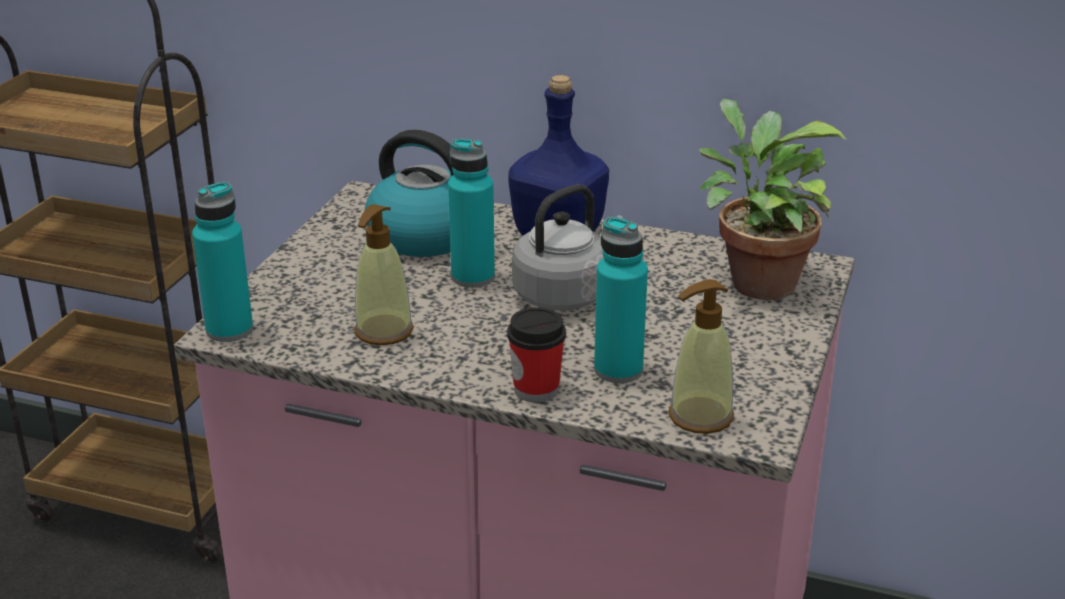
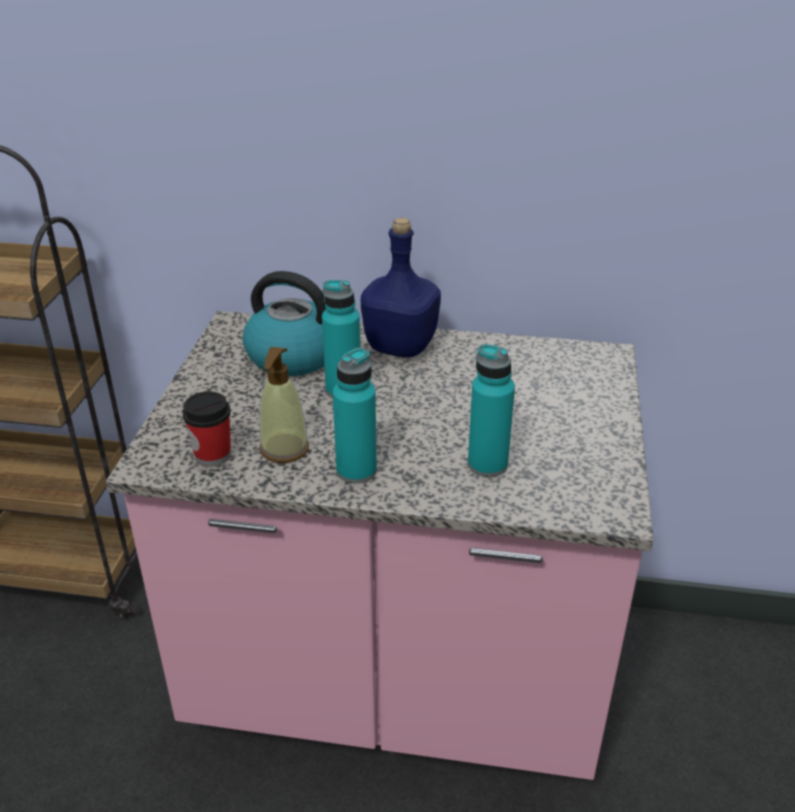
camera: 10 degrees left, 5 degrees up
turquoise bottle [192,182,253,342] -> turquoise bottle moved to [333,347,377,483]
cup [507,307,566,402] -> cup moved to [183,391,231,467]
grey kettle [512,184,624,311] -> none
soap dispenser [669,279,734,434] -> none
potted plant [699,99,847,300] -> none

